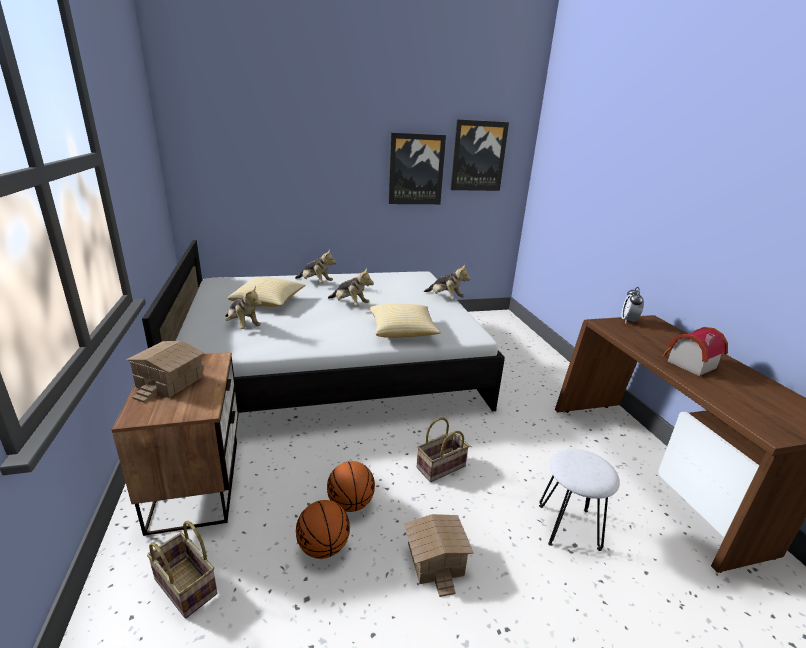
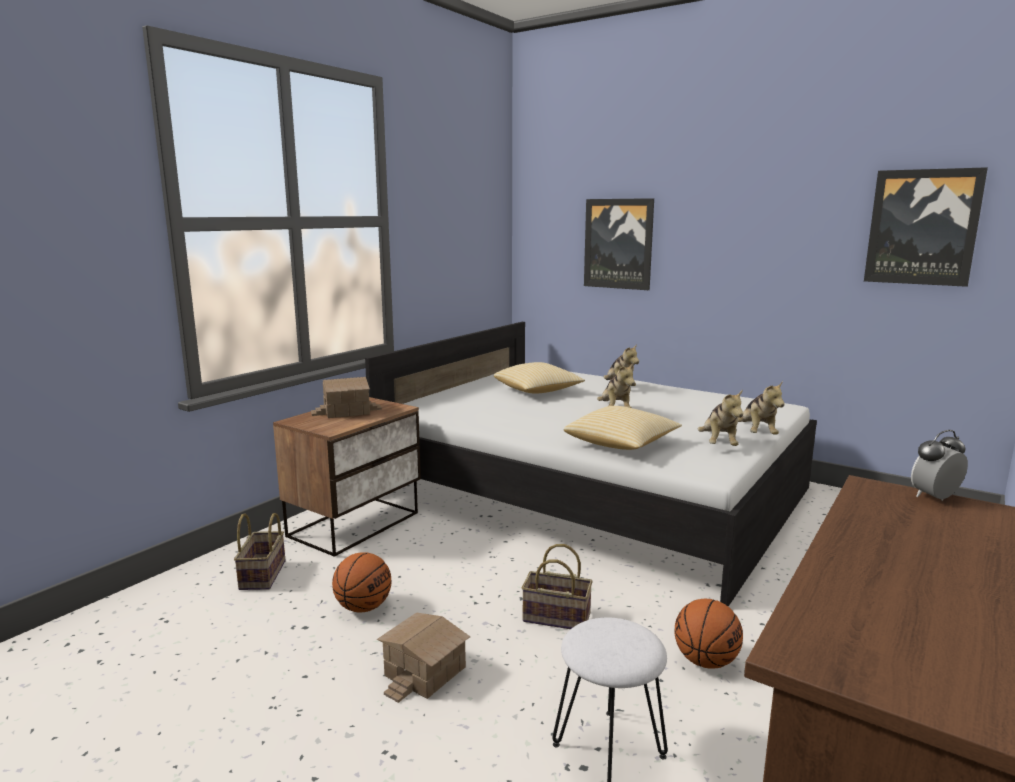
camera: 50 degrees right, 10 degrees down
plush toy [225,286,262,329] -> plush toy moved to [698,390,743,446]
basketball [327,461,375,512] -> basketball moved to [674,599,743,669]
picture [388,133,446,204] -> picture moved to [584,198,654,290]
toy house [663,327,728,376] -> none

